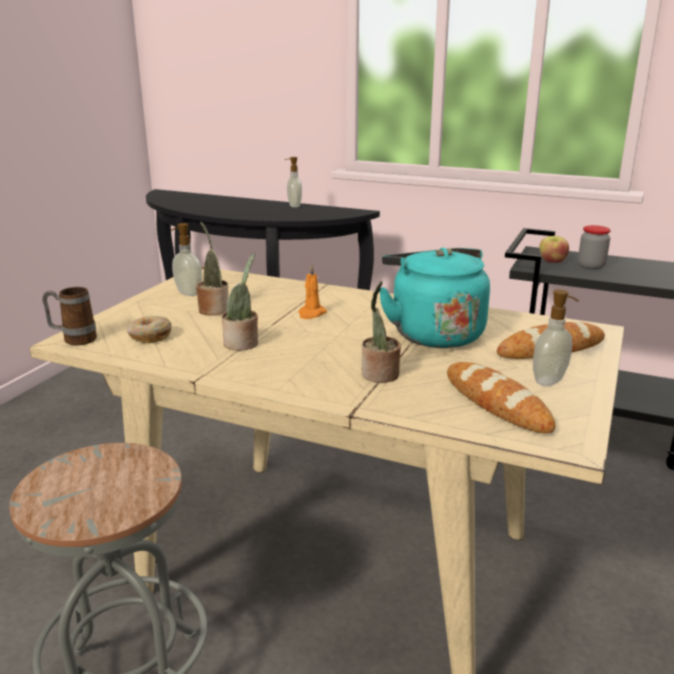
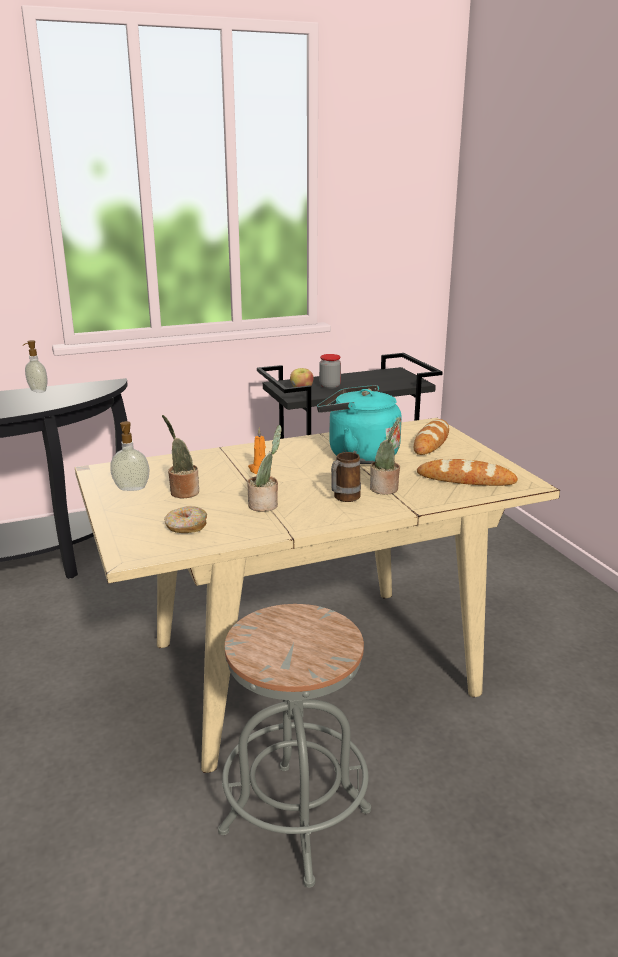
camera: 45 degrees left, 0 degrees up
mug [42,287,97,345] -> mug moved to [331,452,361,502]
soap dispenser [533,289,579,386] -> none

